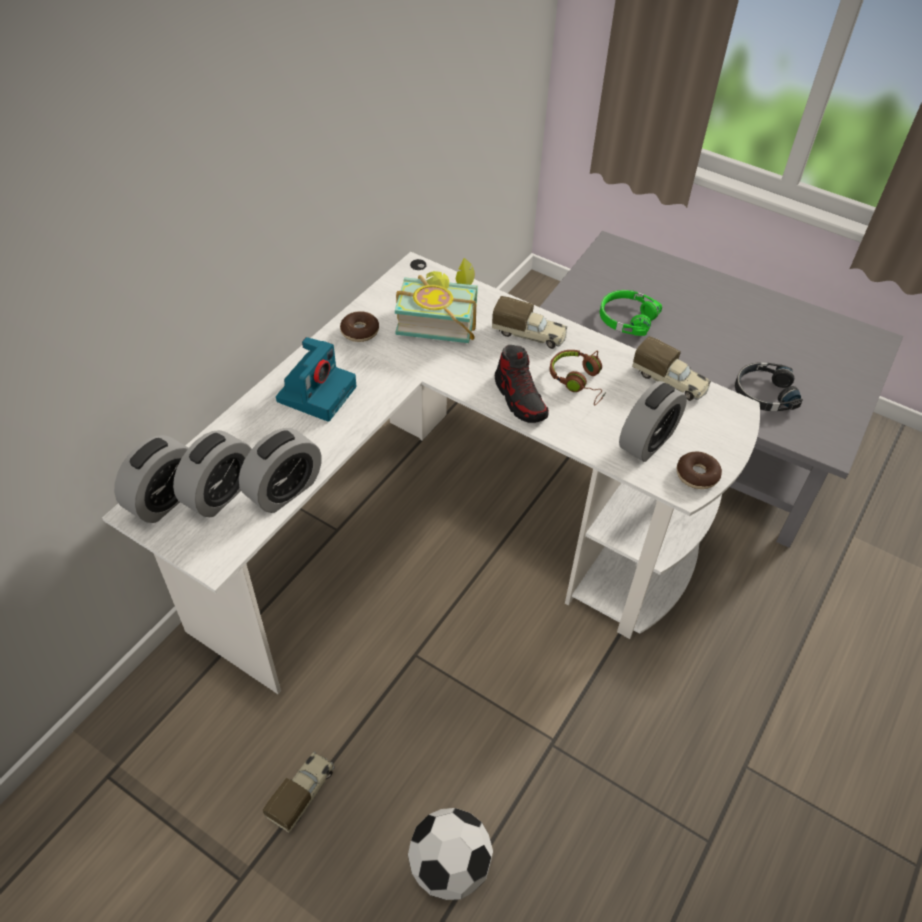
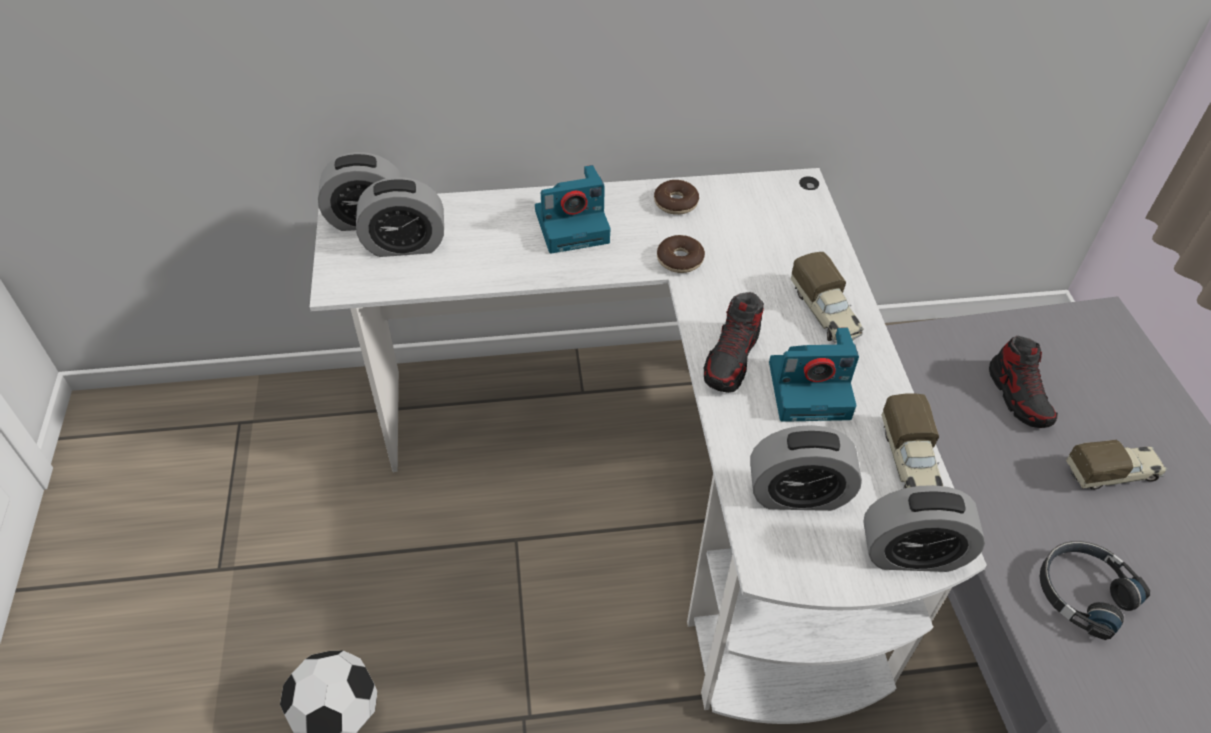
camera: 50 degrees right, 0 degrees up
alarm clock [239,428,322,513] -> alarm clock moved to [863,485,985,572]
toy truck [263,751,334,833] -> toy truck moved to [1066,440,1168,490]
book [395,258,478,343] -> none
brown headphones [549,350,606,405] -> camera [769,328,859,422]
green headphones [600,290,662,336] -> shoe [989,336,1058,428]
donut [677,452,722,489] -> donut moved to [657,235,705,273]

